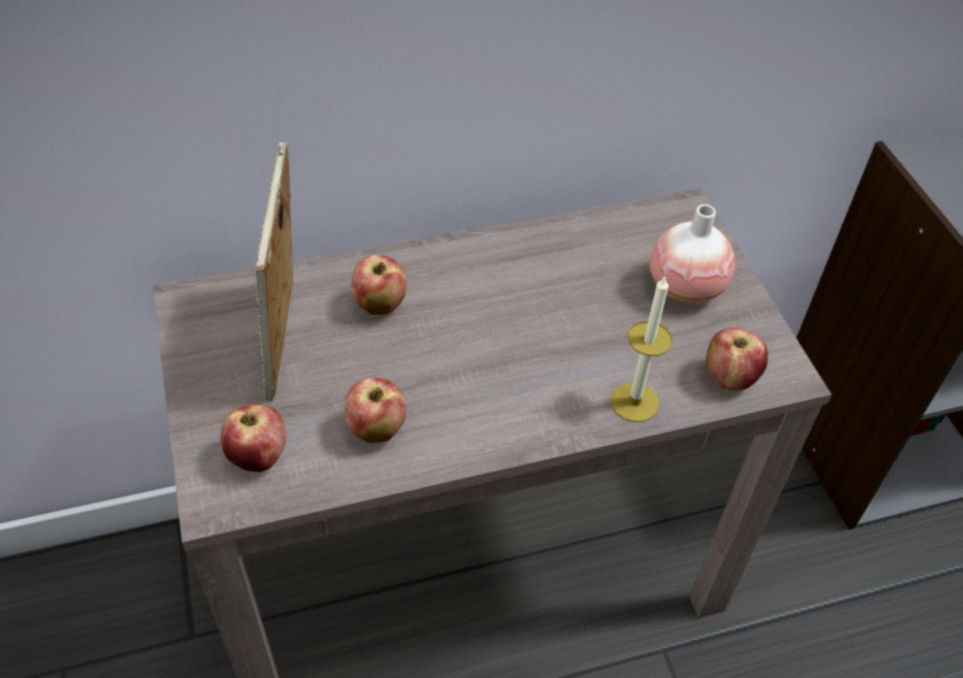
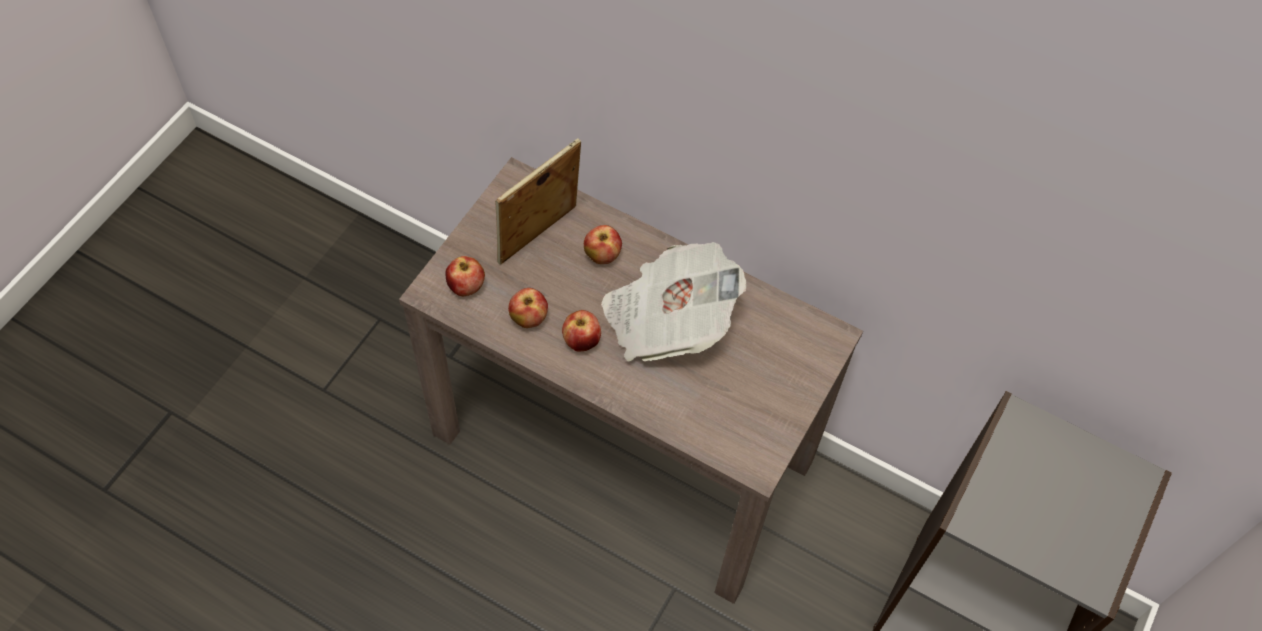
camera: 45 degrees right, 10 degrees up
candle [610,275,673,422] -> none
vase [650,204,735,304] -> none
apple [706,327,768,391] -> apple moved to [562,310,601,352]
none -> newspaper [601,242,747,361]

